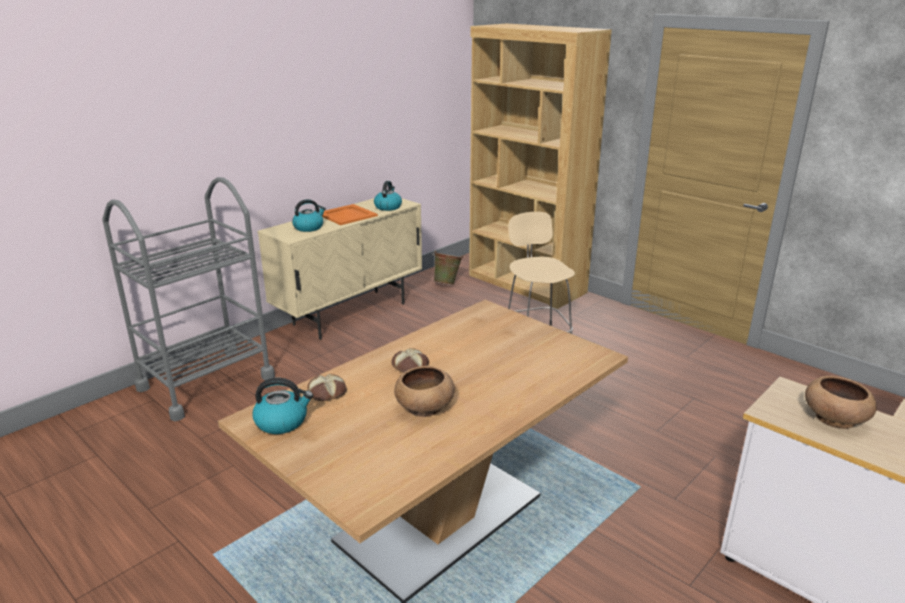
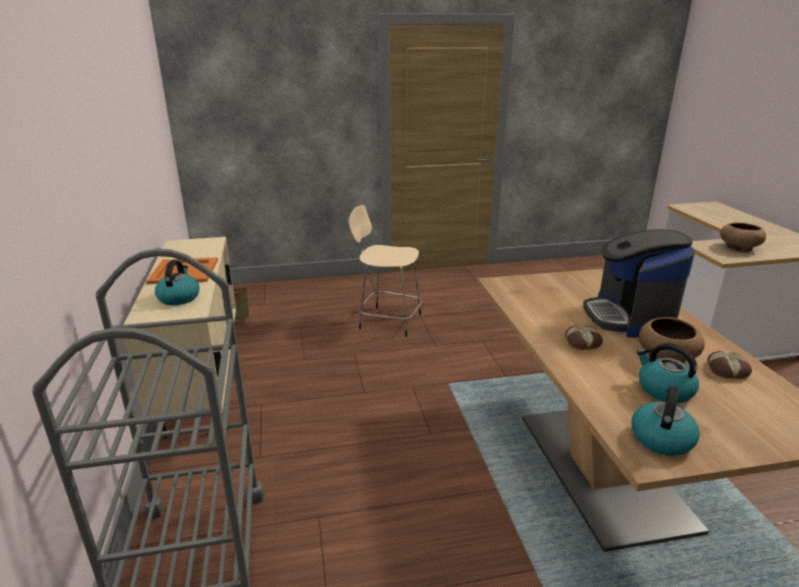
camera: 55 degrees left, 0 degrees up
bread [307,374,347,401] -> bread moved to [707,351,752,379]
kettle [374,181,402,211] -> kettle moved to [637,343,699,403]
brown bookcase [469,24,612,309] -> none
none -> coffee machine [583,229,695,337]

